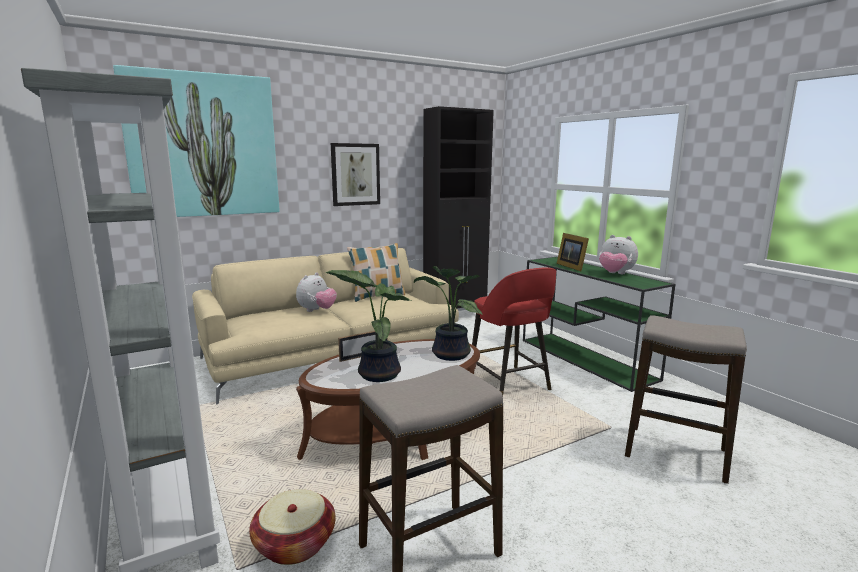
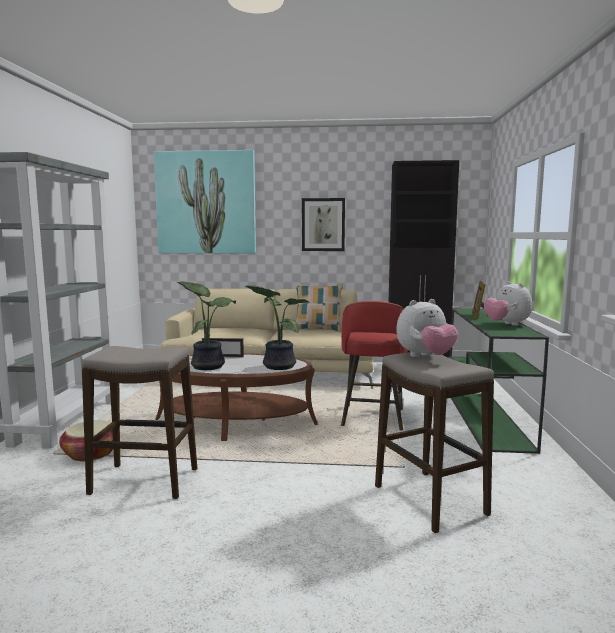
camera: 35 degrees right, 5 degrees down
plush toy [296,272,337,312] -> plush toy moved to [396,299,458,357]

